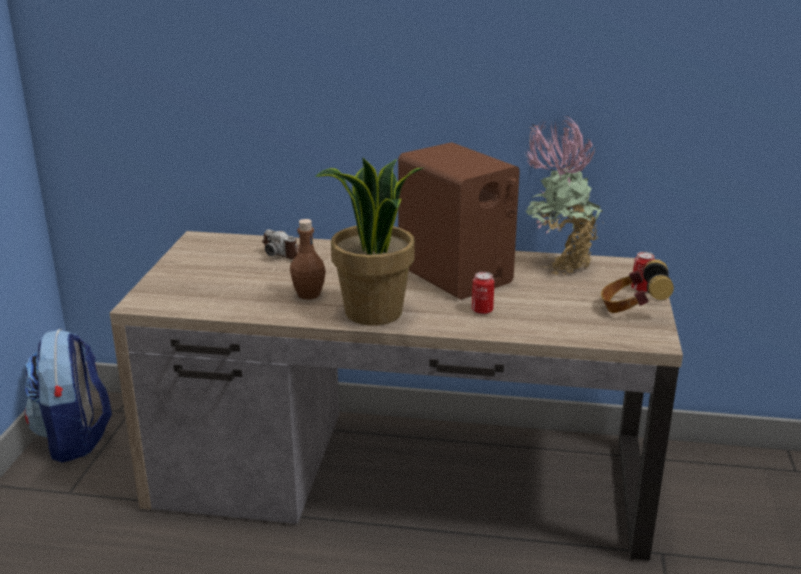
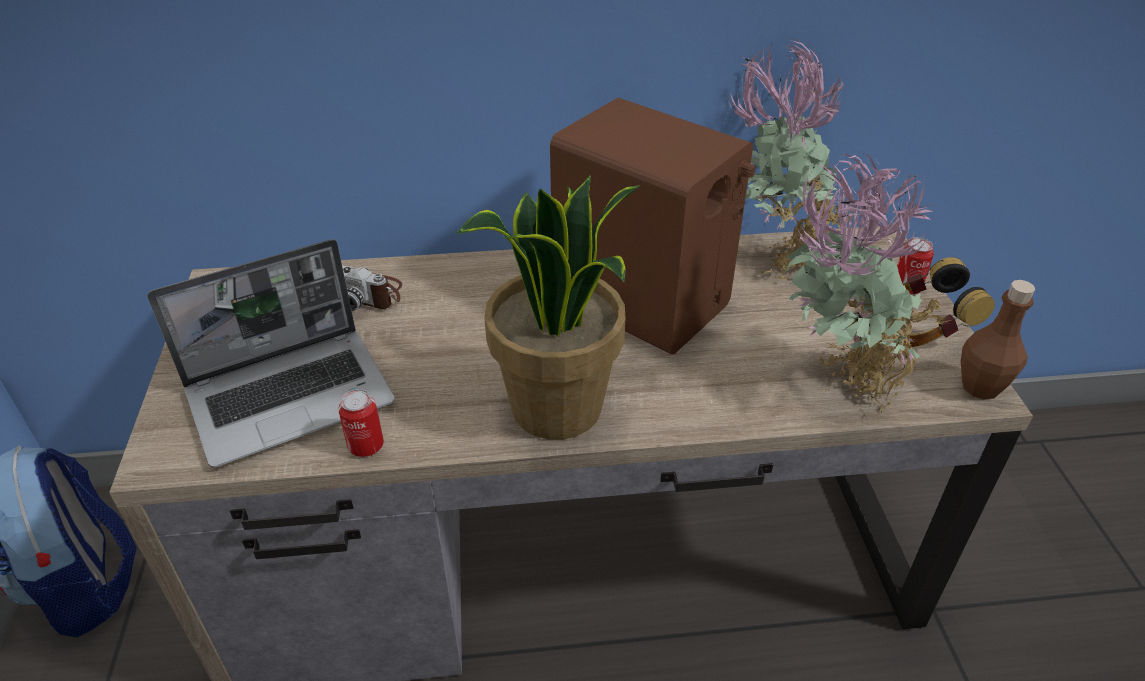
camera: 15 degrees left, 15 degrees up
brown bottle [290,219,326,300] -> brown bottle moved to [961,280,1035,400]
can [472,272,494,314] -> can moved to [338,389,384,457]
none -> laptop [147,239,395,468]
none -> potted plant [783,153,951,414]

